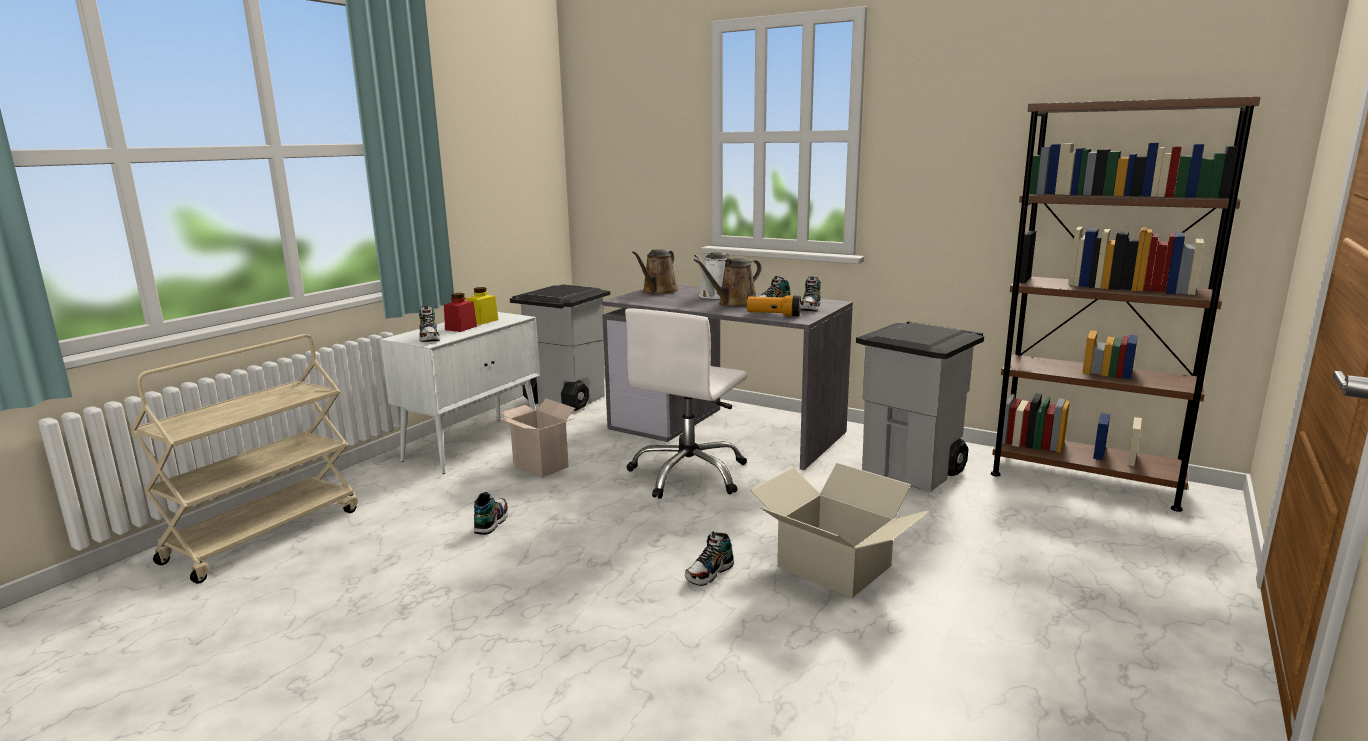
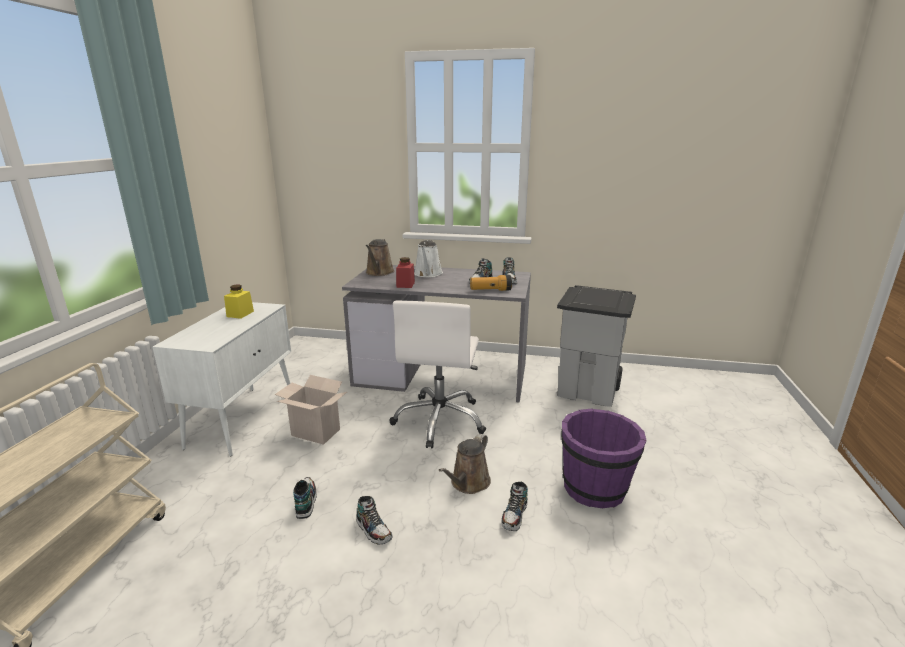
camera: 20 degrees left, 5 degrees up
shoe [419,306,440,342] -> shoe moved to [356,496,393,544]
red jar [444,293,477,332] -> red jar moved to [396,257,415,288]
grey trash can [510,284,610,411] -> none
brown watering can [694,258,762,307] -> brown watering can moved to [439,434,491,494]
cardboard box [750,463,930,598] -> purple bucket [561,409,647,508]
brown bookcase [991,97,1261,512] -> none

